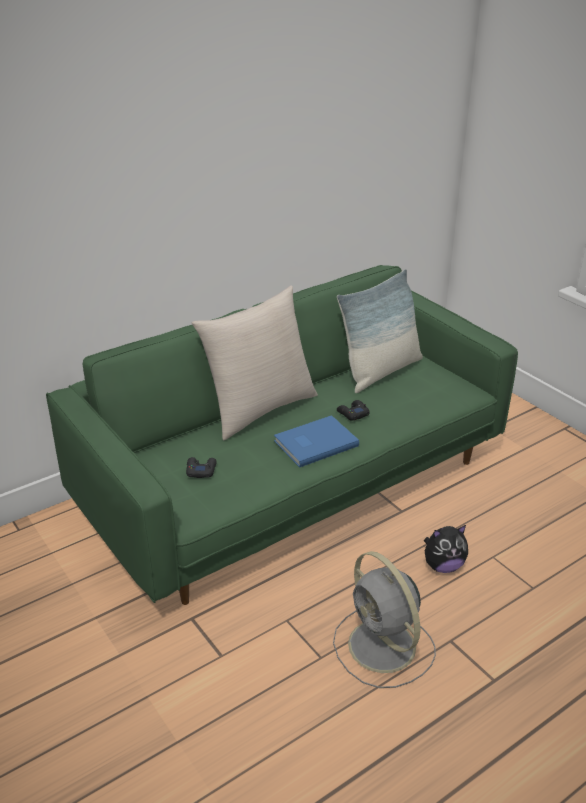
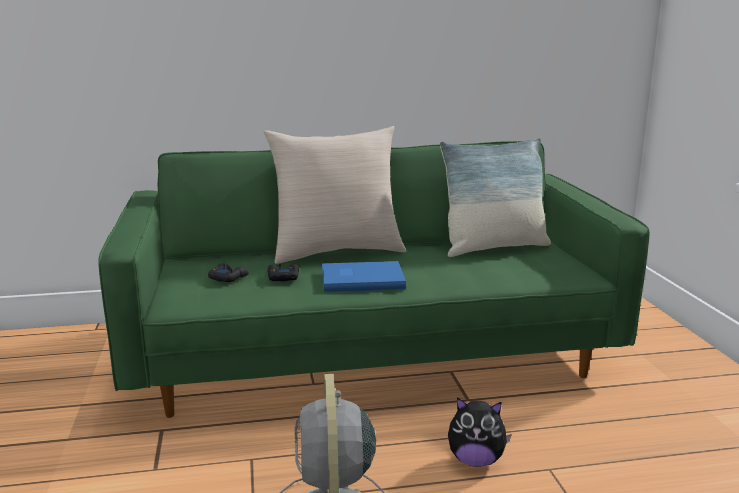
camera: 25 degrees right, 15 degrees down
black game controller [337,400,370,421] -> black game controller moved to [267,264,299,281]

